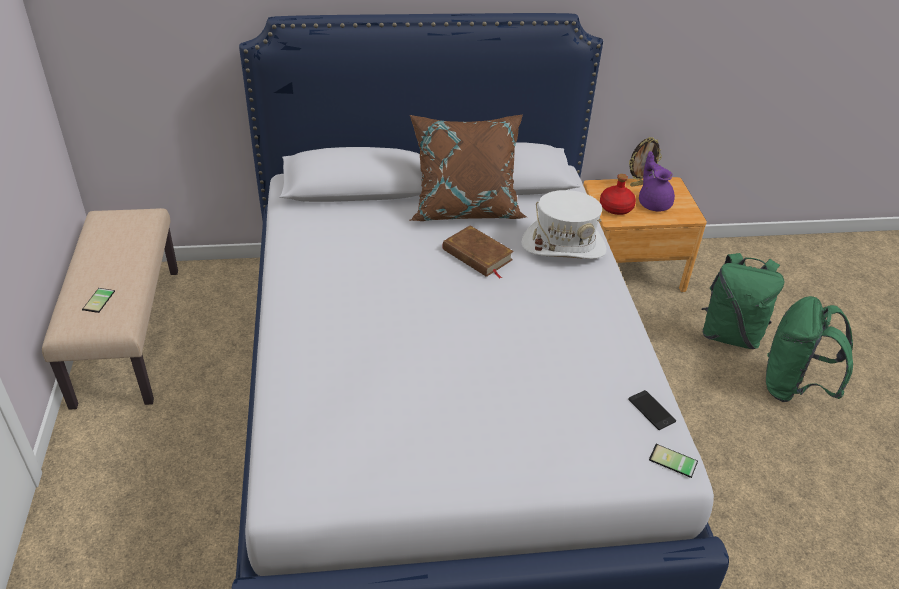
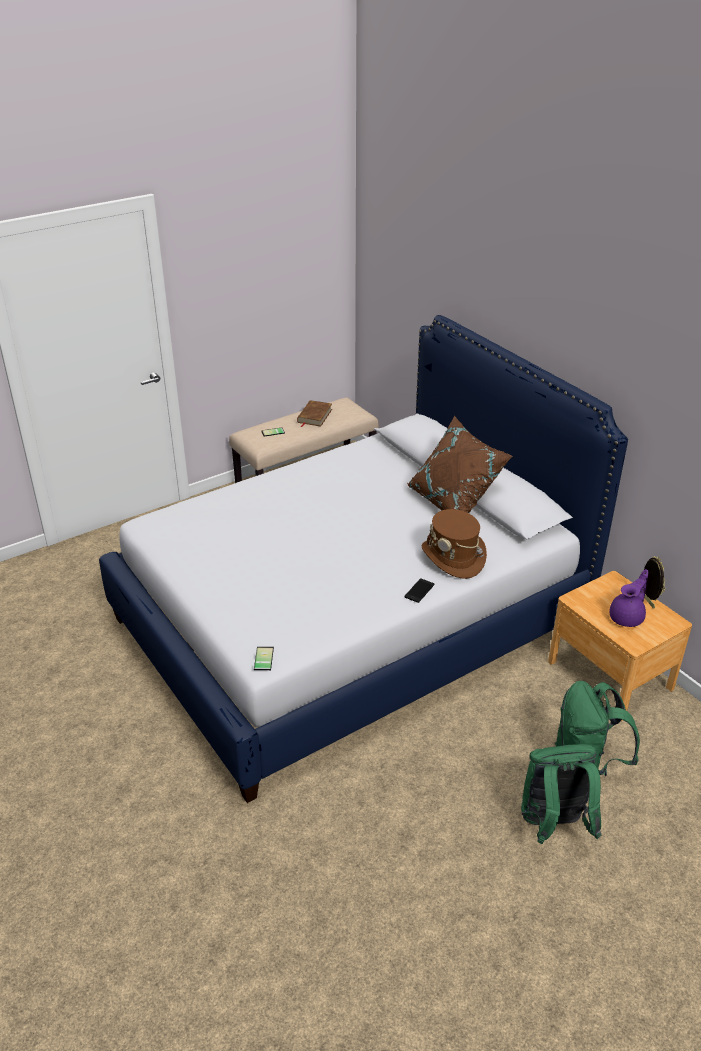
camera: 65 degrees right, 5 degrees down
brown book [443,225,514,278] -> brown book moved to [297,400,332,427]
white hat [521,190,606,259] -> brown hat [422,509,487,579]
red bottle [600,174,636,215] -> none
phone [628,390,676,430] -> phone moved to [404,578,434,603]
picture frame [629,137,662,187] -> picture frame turned 150 degrees counterclockwise [644,556,665,608]

